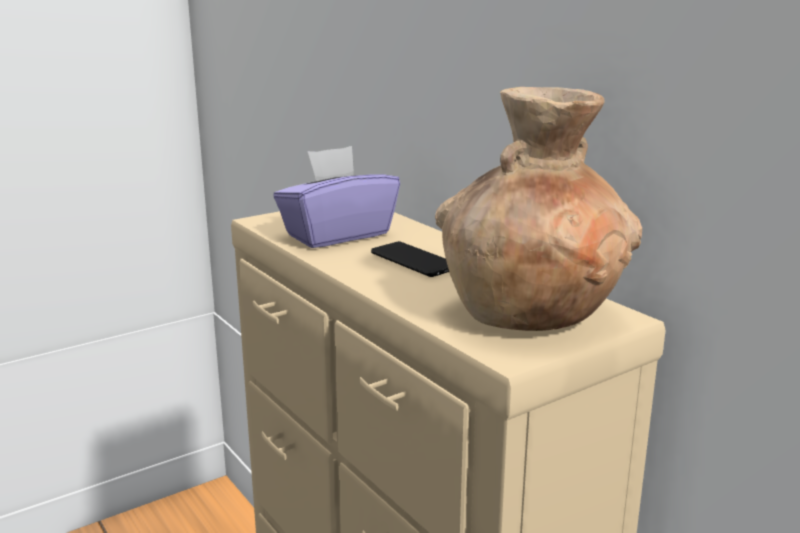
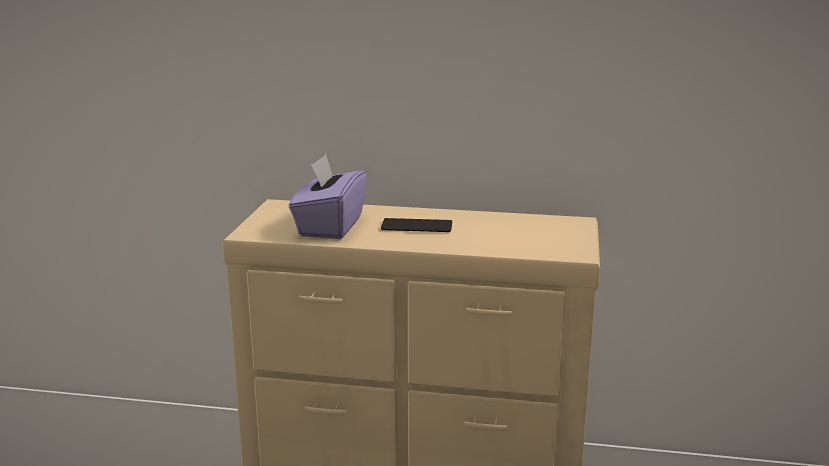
camera: 45 degrees left, 0 degrees up
brown vase [435,87,642,331] -> none

